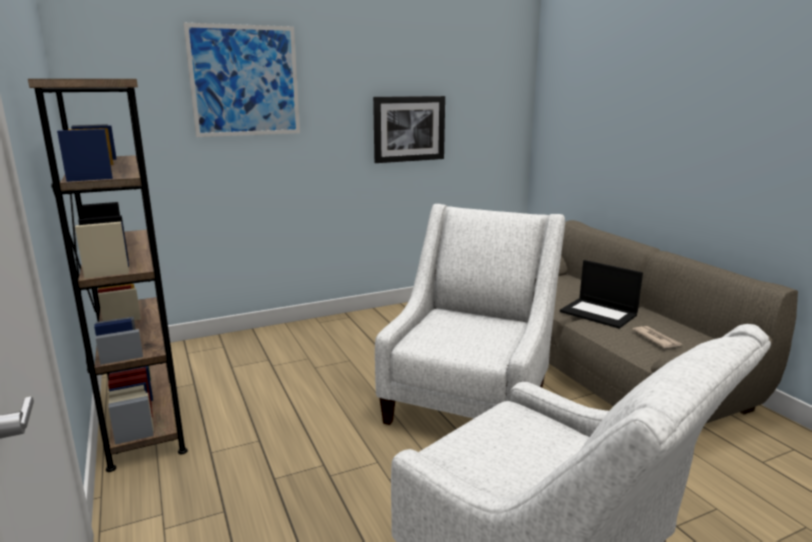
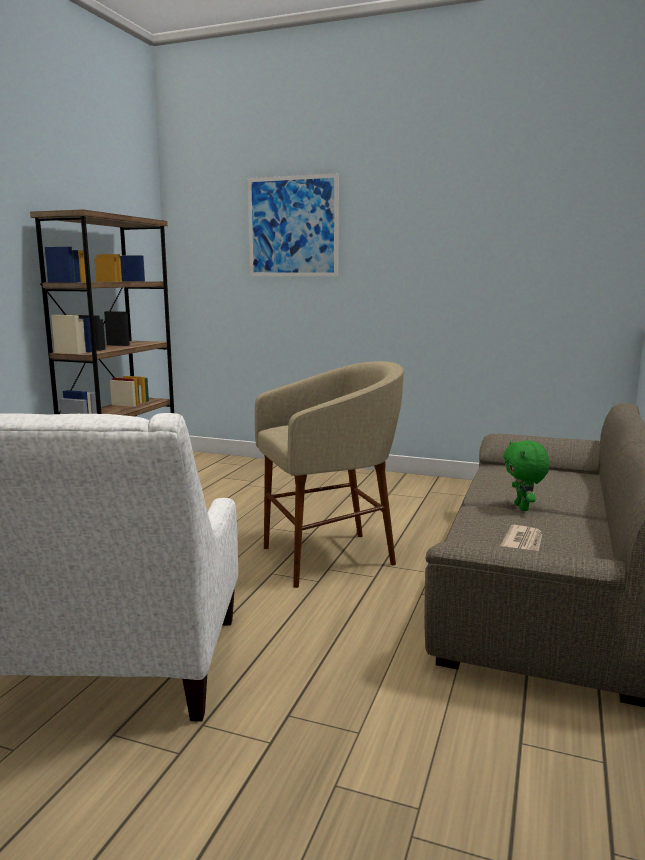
camera: 45 degrees right, 5 degrees down
picture [373,96,445,163] -> none
white armchair [375,204,565,425] -> beige stool [255,361,404,588]
laptop [560,260,643,329] -> green plush toy [504,441,550,511]

